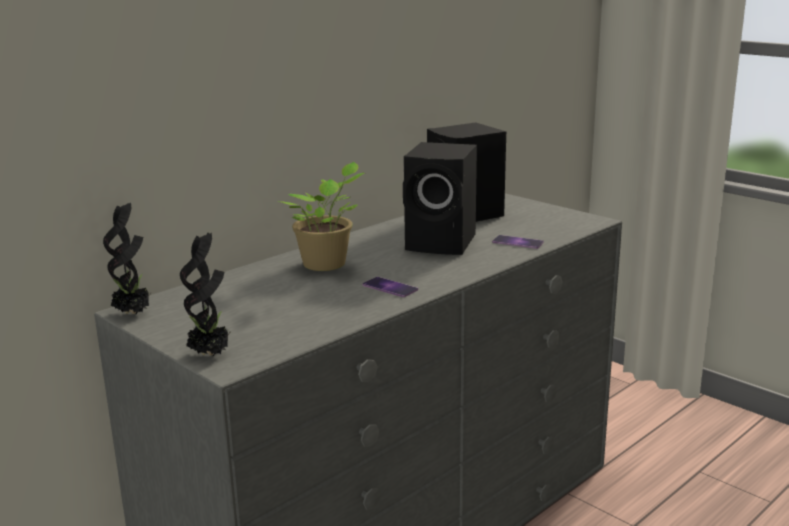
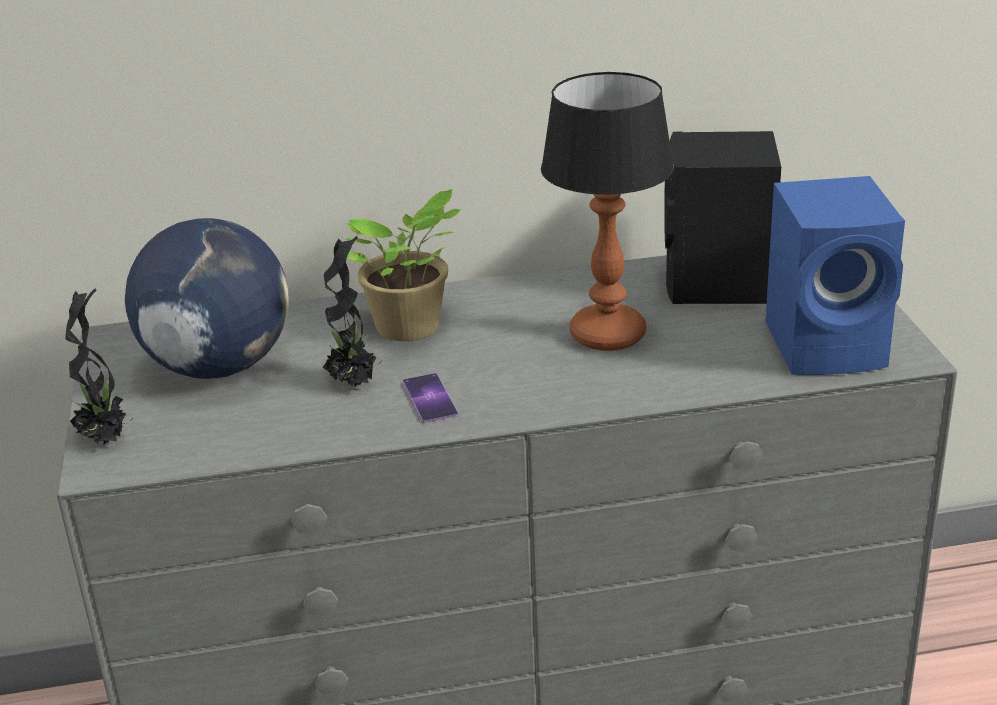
camera: 35 degrees right, 10 degrees up
potted plant [103,203,151,314] -> potted plant moved to [322,236,382,386]
black speaker [403,142,477,255] -> table lamp [541,72,674,351]
phone [492,235,544,249] -> none
none -> globe [125,218,289,379]
none -> blue speaker [765,176,905,375]

